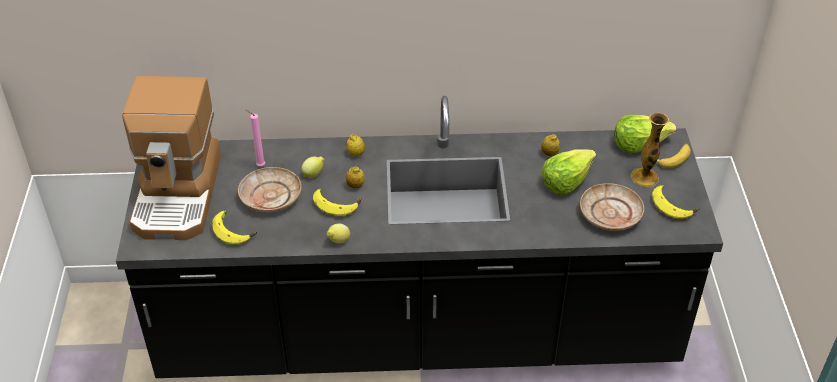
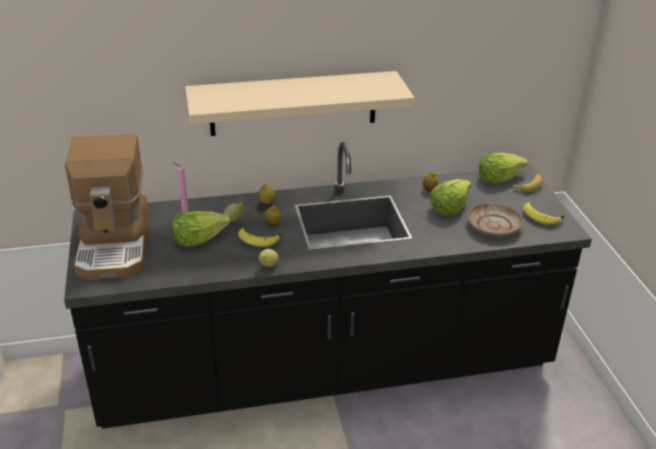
camera: 10 degrees left, 10 degrees down
banana [212,211,257,244] -> none
beige plate [238,167,302,213] -> lettuce [172,211,230,248]
vase [631,112,669,187] -> none
none -> beige shelf [185,71,415,136]

